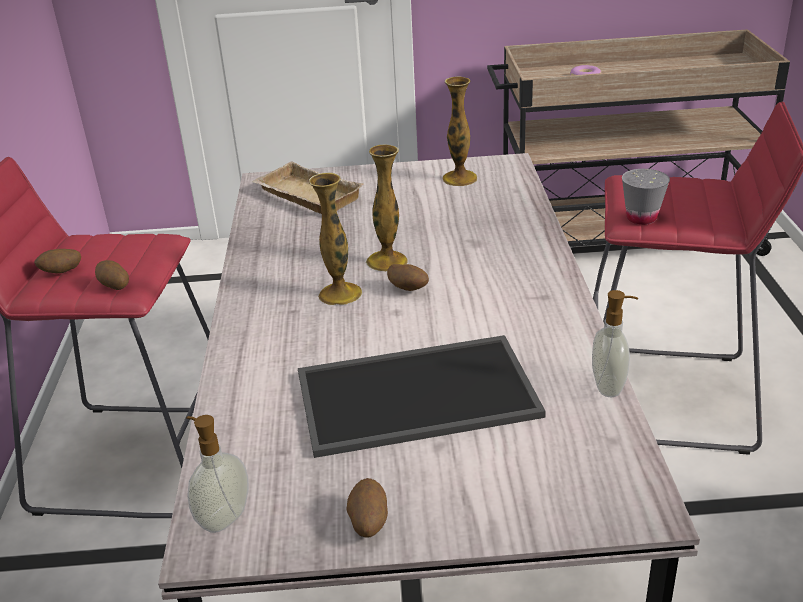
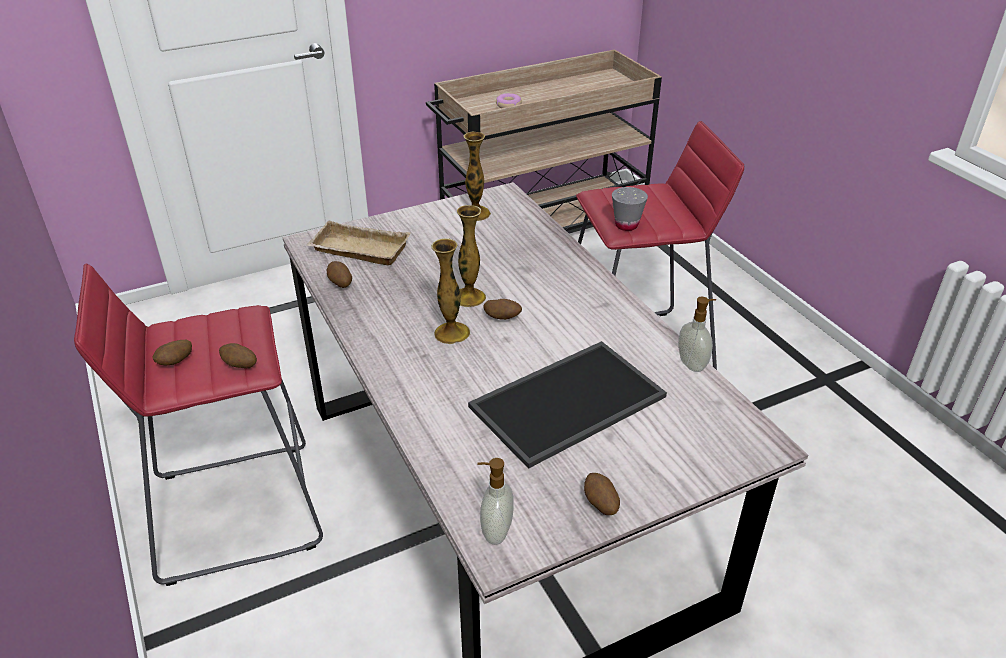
camera: 25 degrees left, 5 degrees up
none -> potato [327,261,352,288]

